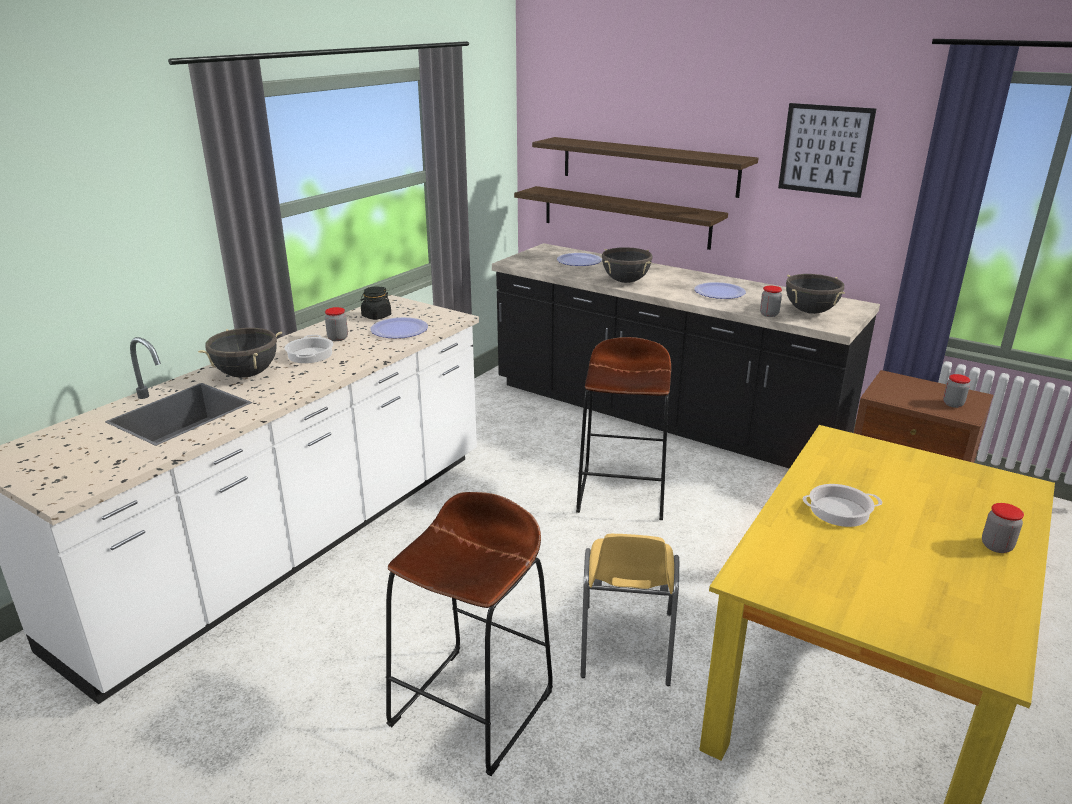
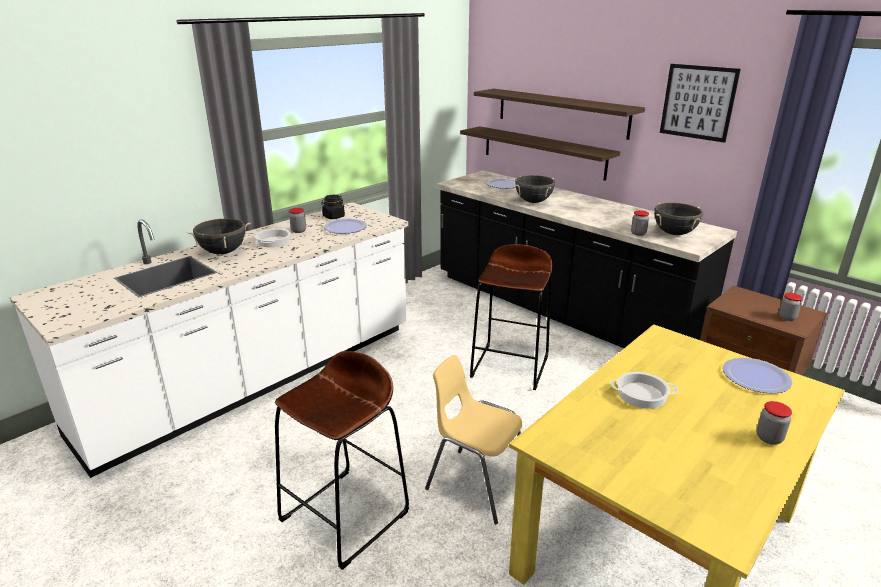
camera: 10 degrees right, 0 degrees up
yellow chair [581,534,679,686] -> yellow chair turned 105 degrees clockwise [425,355,522,524]
plate [695,282,746,299] -> plate moved to [723,358,792,394]

